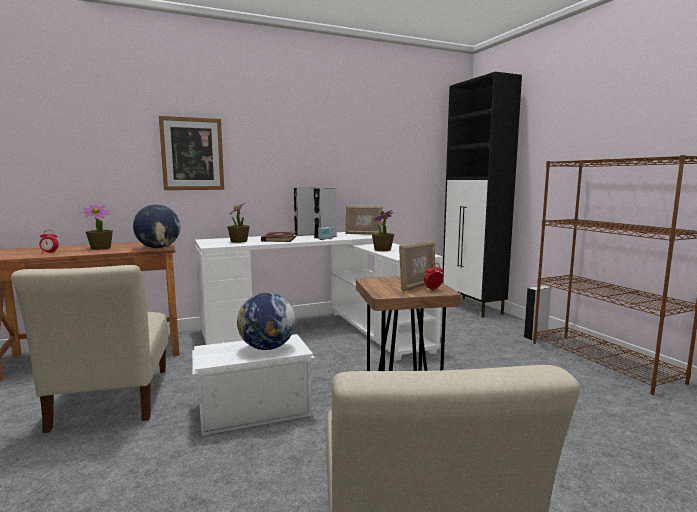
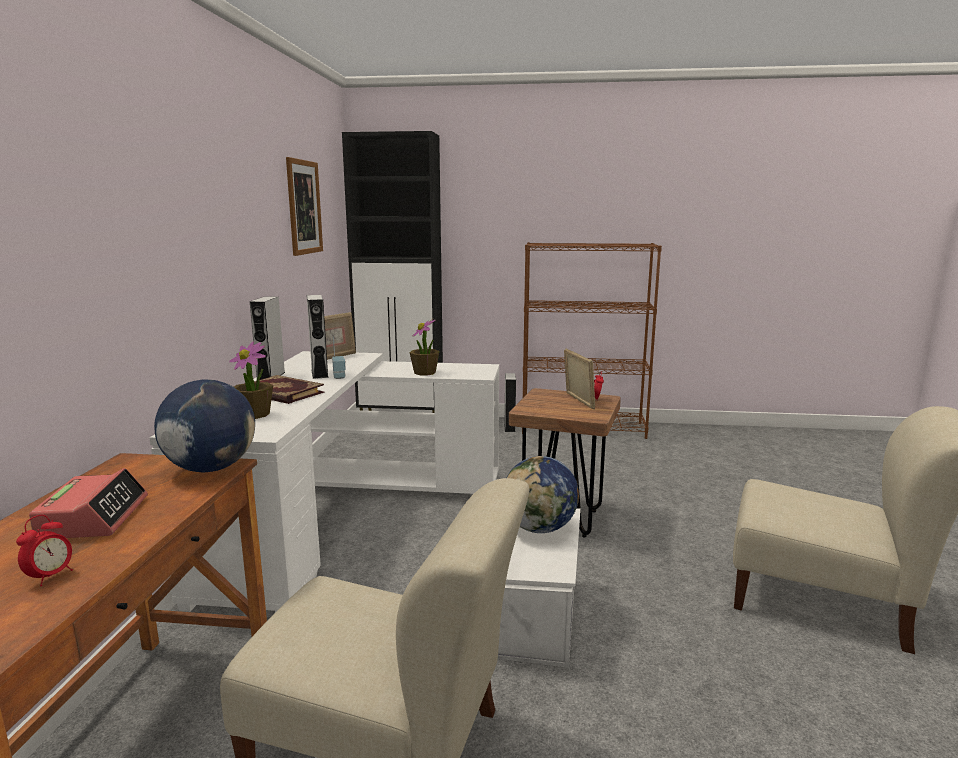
camera: 60 degrees left, 5 degrees up
potted plant [83,204,113,250] -> alarm clock [29,468,148,538]
picture [159,116,224,190] -> picture moved to [286,157,323,256]

